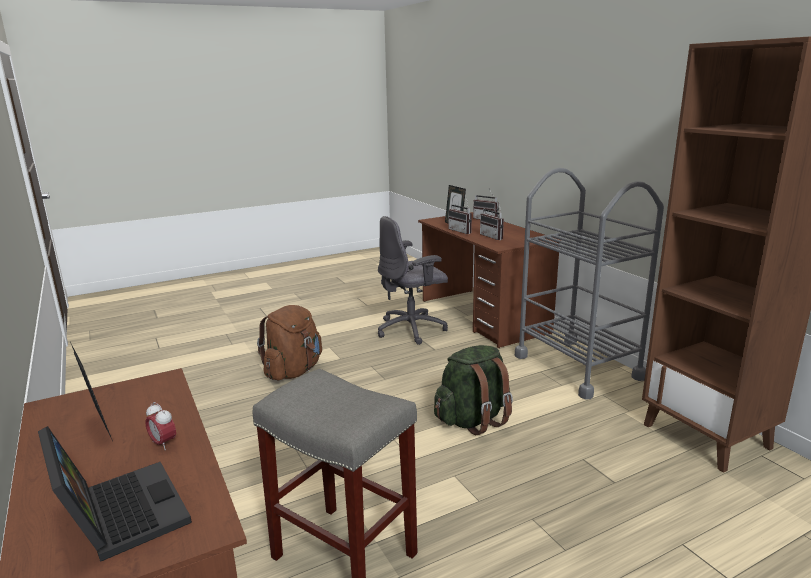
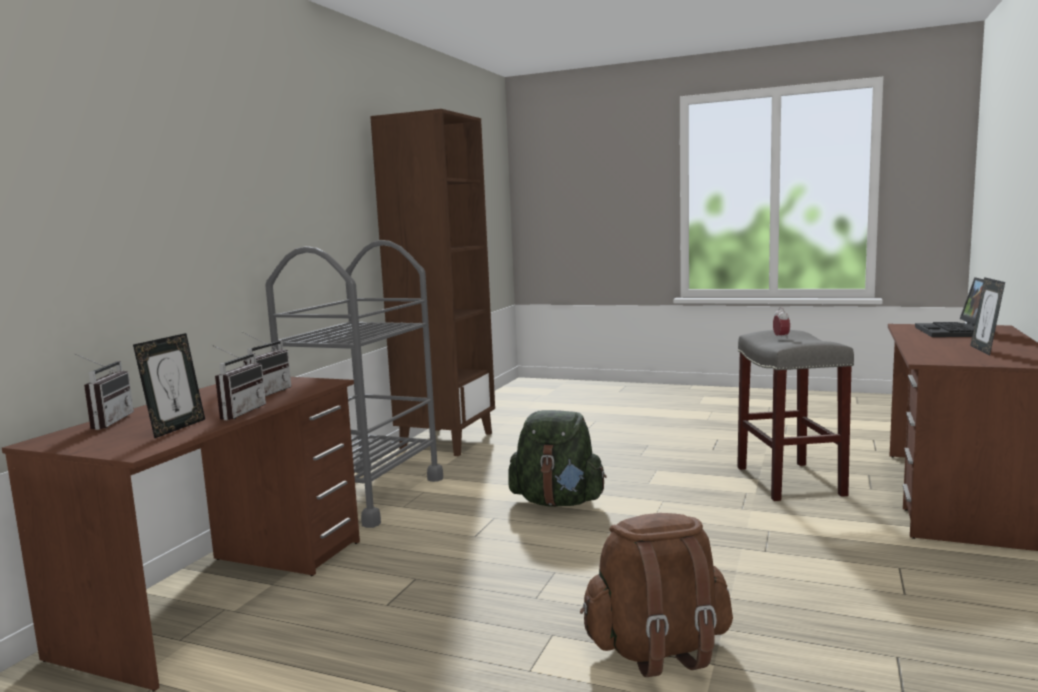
camera: 130 degrees left, 10 degrees down
alarm clock [145,402,176,450] -> alarm clock moved to [773,307,790,339]
grey office chair [378,216,448,345] -> none

